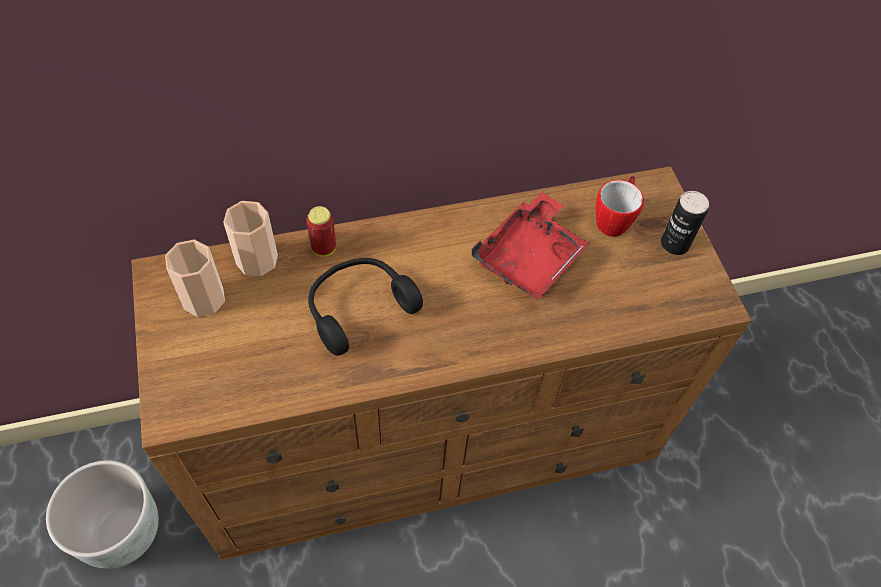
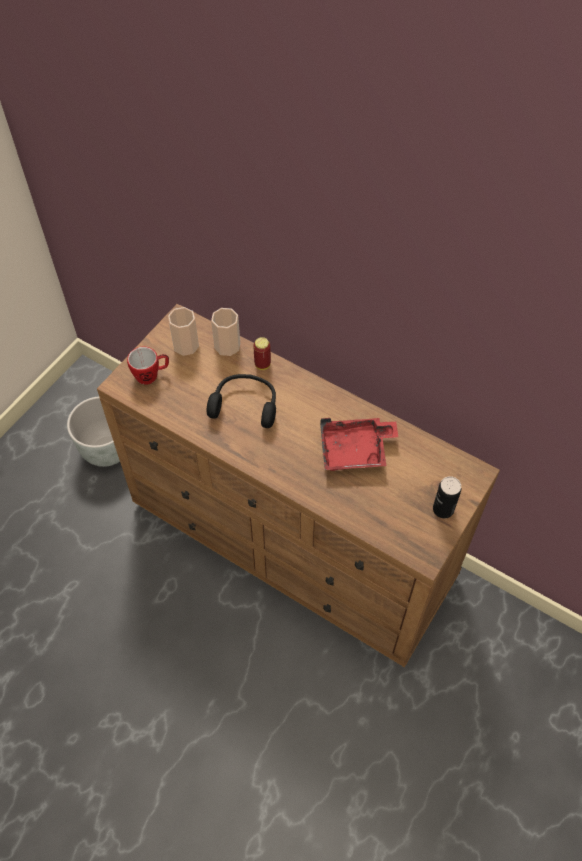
camera: 50 degrees right, 0 degrees up
mug [596,176,644,237] -> mug moved to [127,346,169,385]

